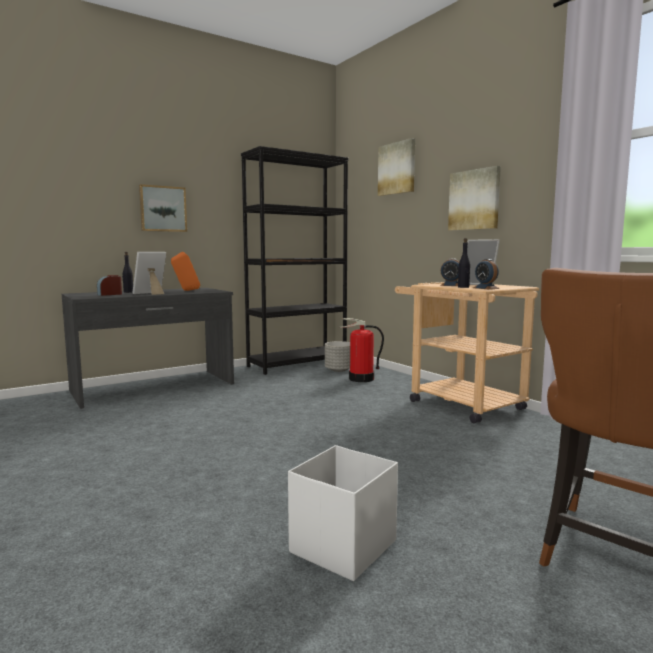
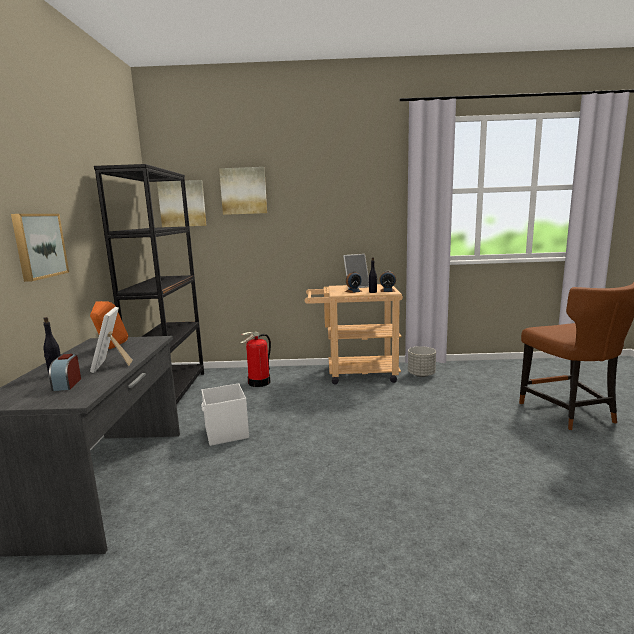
camera: 55 degrees left, 5 degrees up
white storage box [288,445,398,581] -> white storage box moved to [201,383,249,446]
grey planter [325,341,350,372] -> grey planter moved to [408,346,436,377]
picture [448,166,501,230] -> picture moved to [157,180,207,227]

